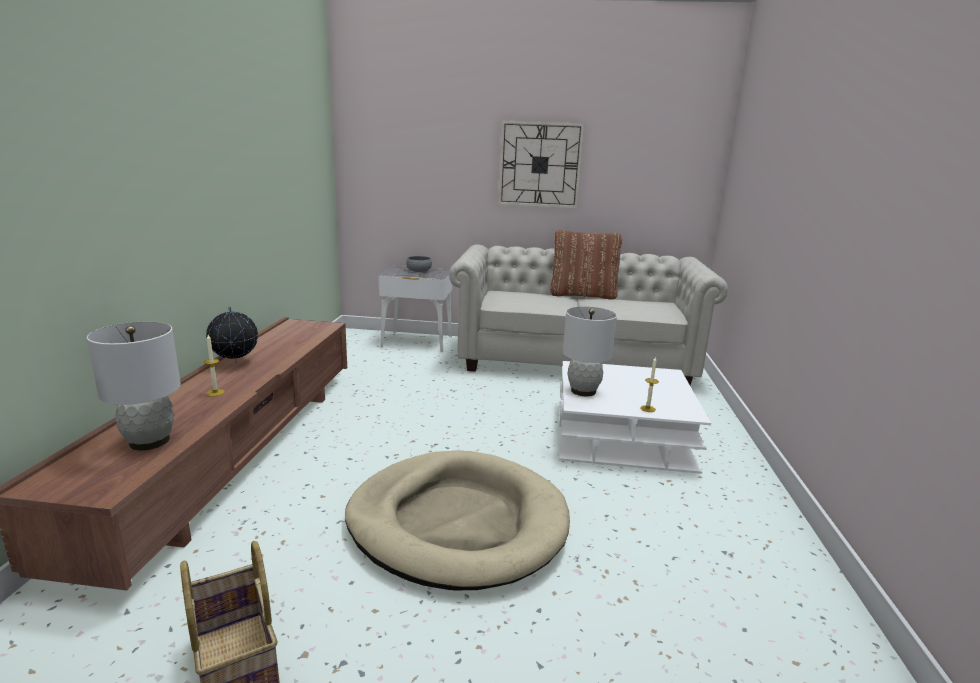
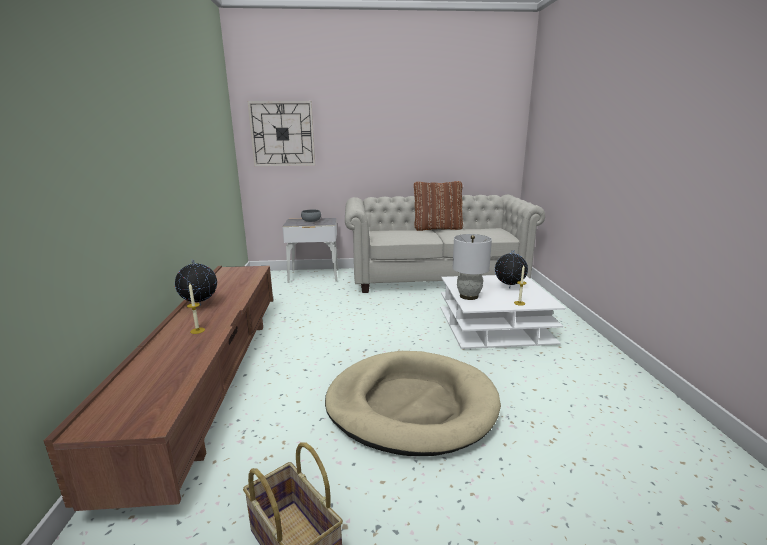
camera: 10 degrees left, 0 degrees up
white table lamp [87,322,181,450] -> none
wall clock [498,120,585,209] -> wall clock moved to [248,101,315,166]
none -> globe [495,250,528,289]

